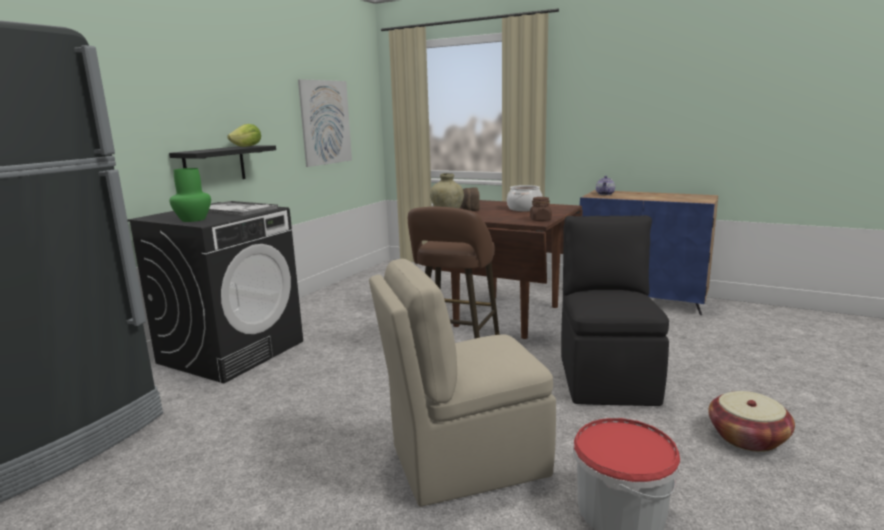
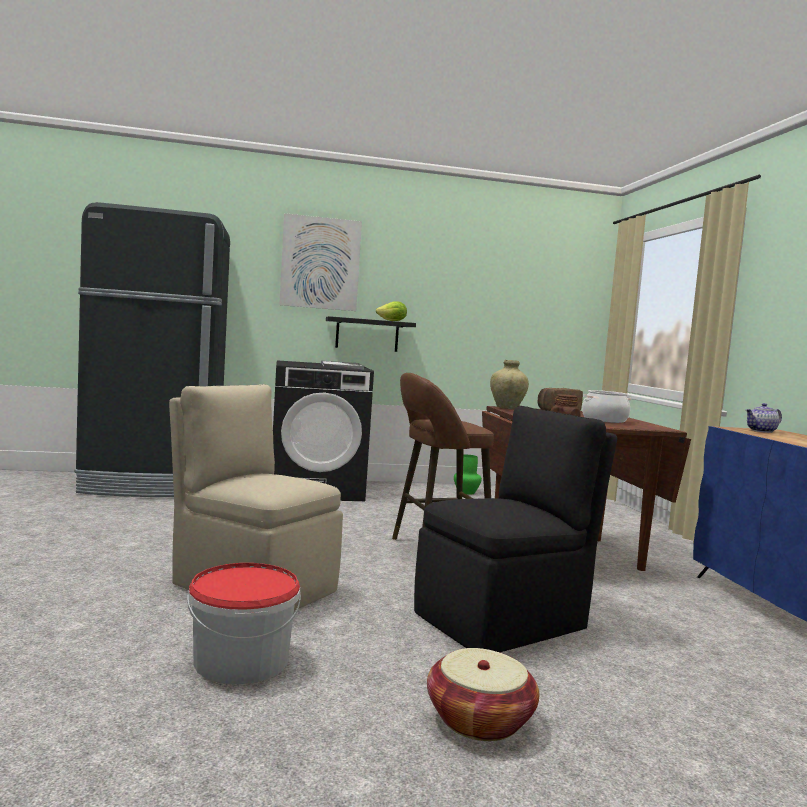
camera: 50 degrees right, 10 degrees down
green vase [170,168,211,222] -> green vase moved to [454,455,482,495]
picture [298,79,352,167] -> picture moved to [279,213,362,311]

